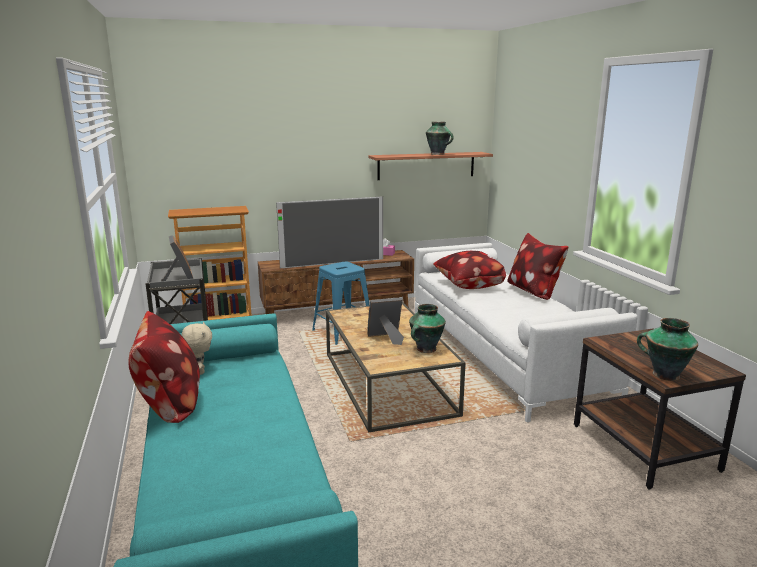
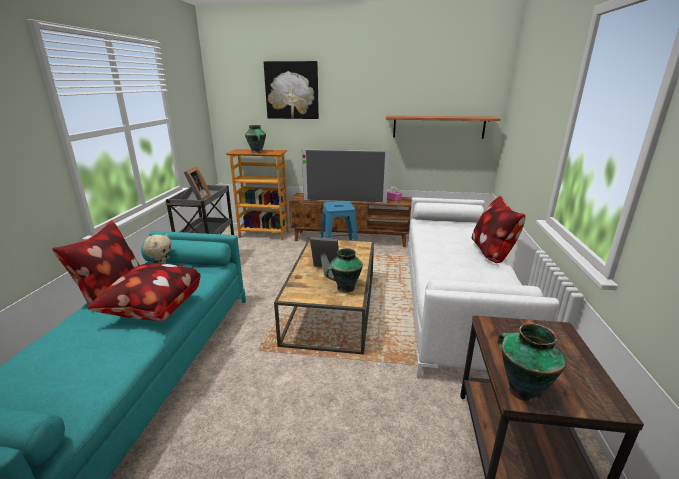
camera: 25 degrees right, 5 degrees up
vase [426,122,454,155] -> vase moved to [245,125,266,153]
pillow [433,251,506,289] -> pillow moved to [87,263,201,321]
none -> picture [264,61,319,119]

